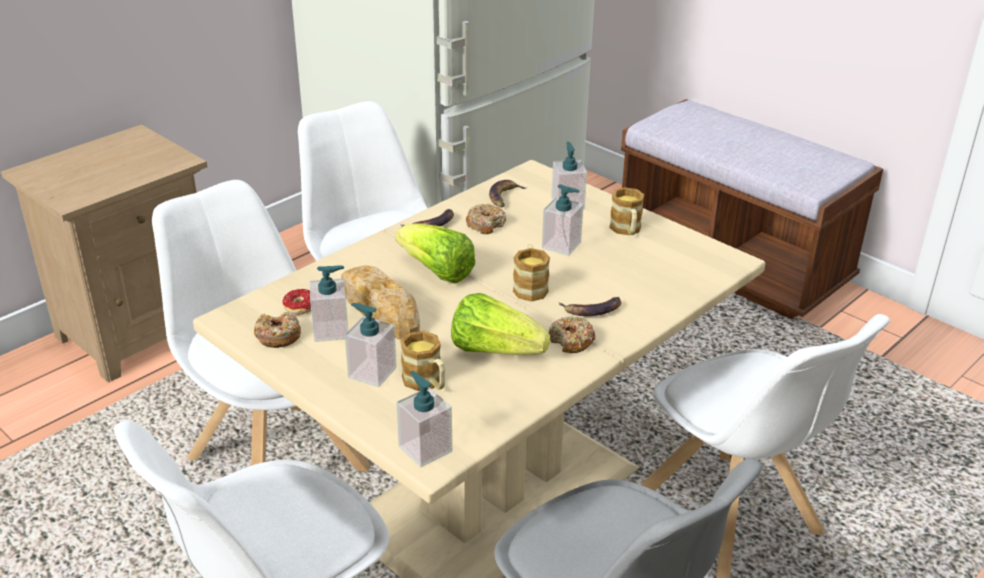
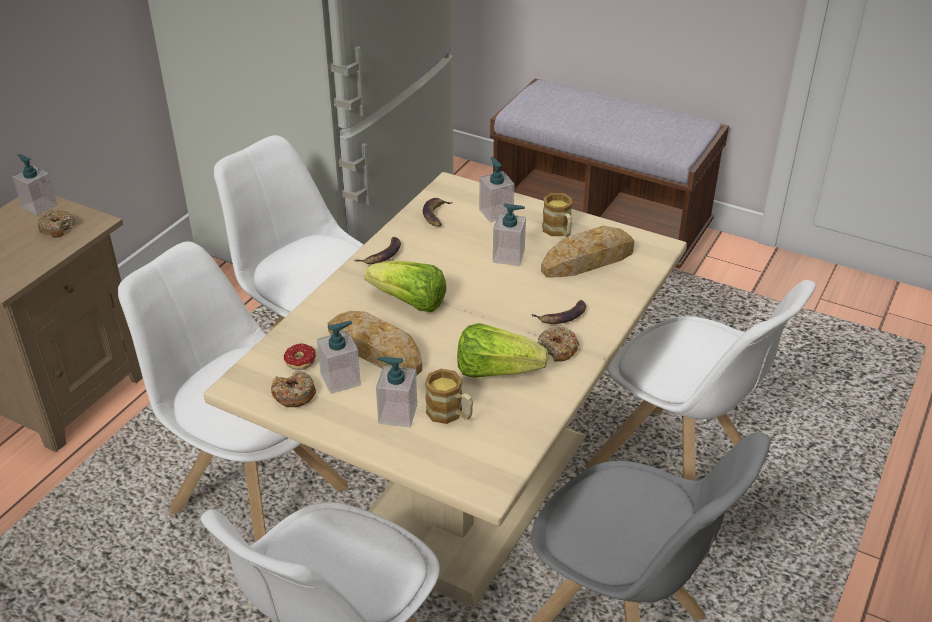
camera: 15 degrees left, 5 degrees up
soap dispenser [397,371,452,467] -> soap dispenser moved to [12,154,57,215]
donut [466,204,507,234] -> donut moved to [38,210,75,238]
mug [513,245,550,302] -> none
none -> bread [541,226,634,277]

